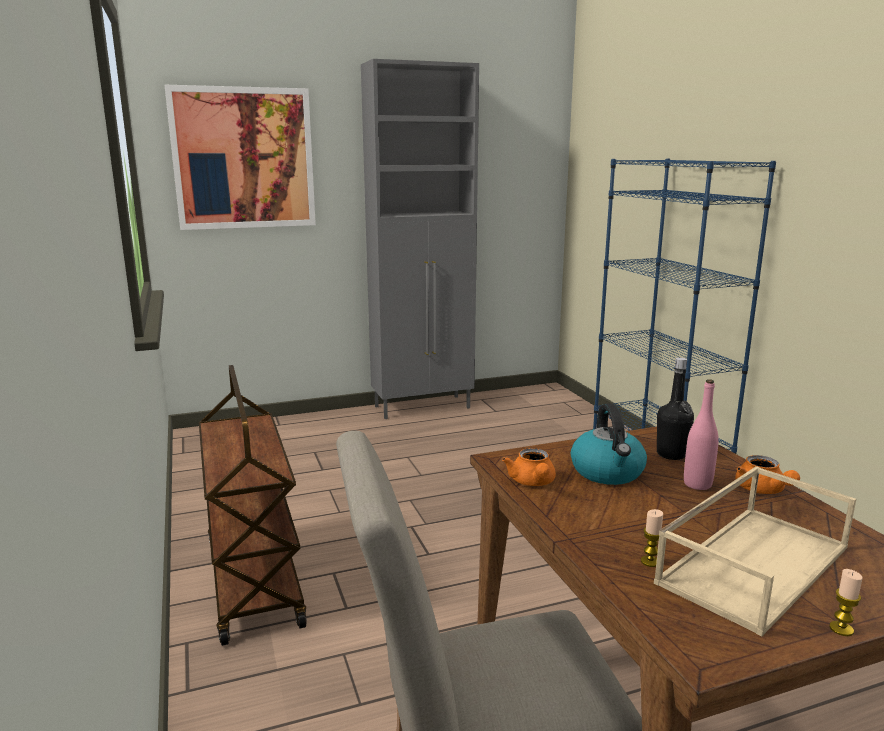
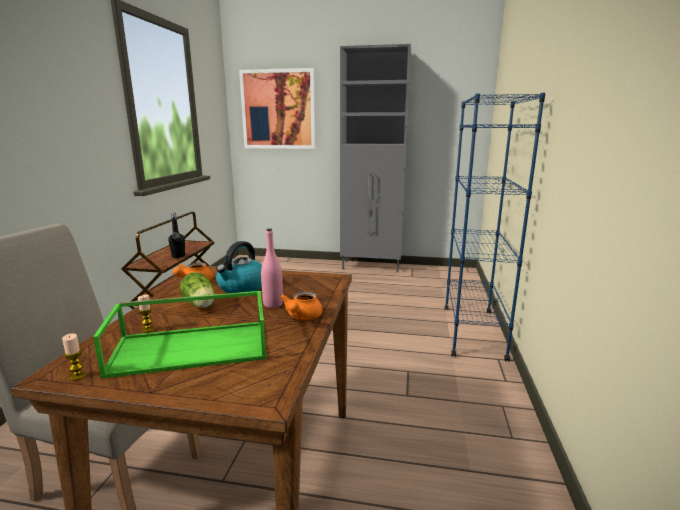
camera: 30 degrees right, 0 degrees up
beige tray [654,466,856,636] -> green tray [93,291,267,379]
black bottle [657,357,694,460] -> black bottle moved to [168,213,185,258]
candle [829,569,863,636] -> candle moved to [62,333,87,381]
none -> lettuce [180,272,215,308]

